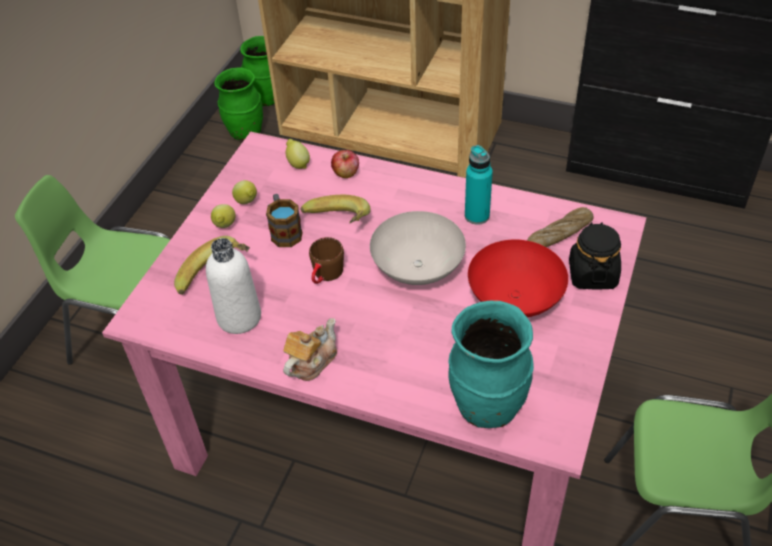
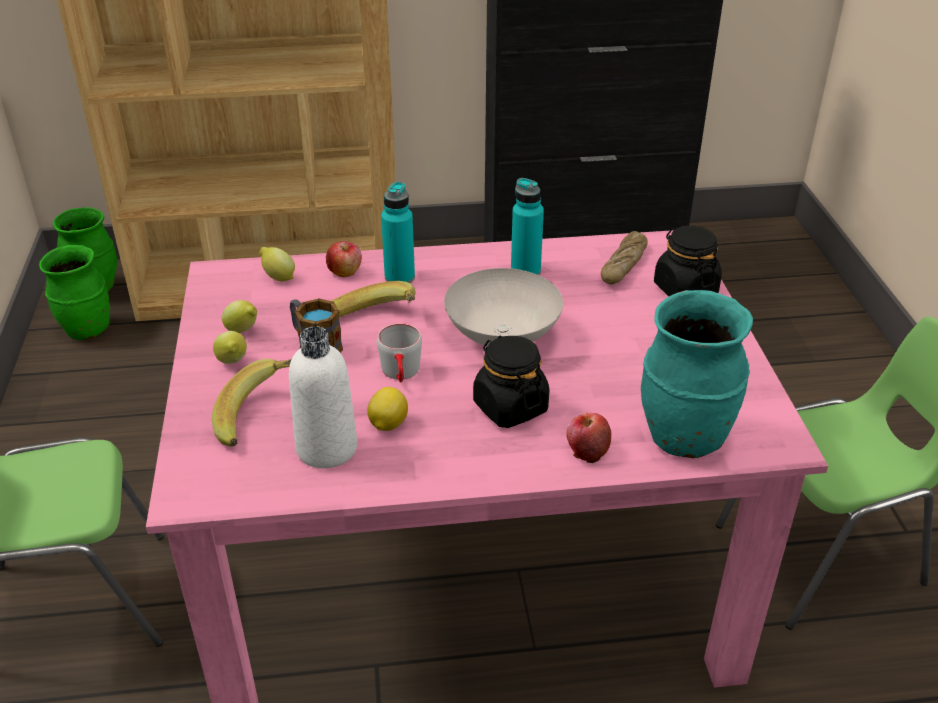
camera: 30 degrees left, 10 degrees down
teapot [283,318,337,381] -> none
brown mug [309,237,344,284] -> grey mug [377,323,422,382]
red bowl [468,239,568,317] -> none
none -> lemon [367,387,408,431]
none -> turquoise bottle [381,182,415,283]
none -> black jar [473,336,549,428]
none -> apple [566,413,611,463]

